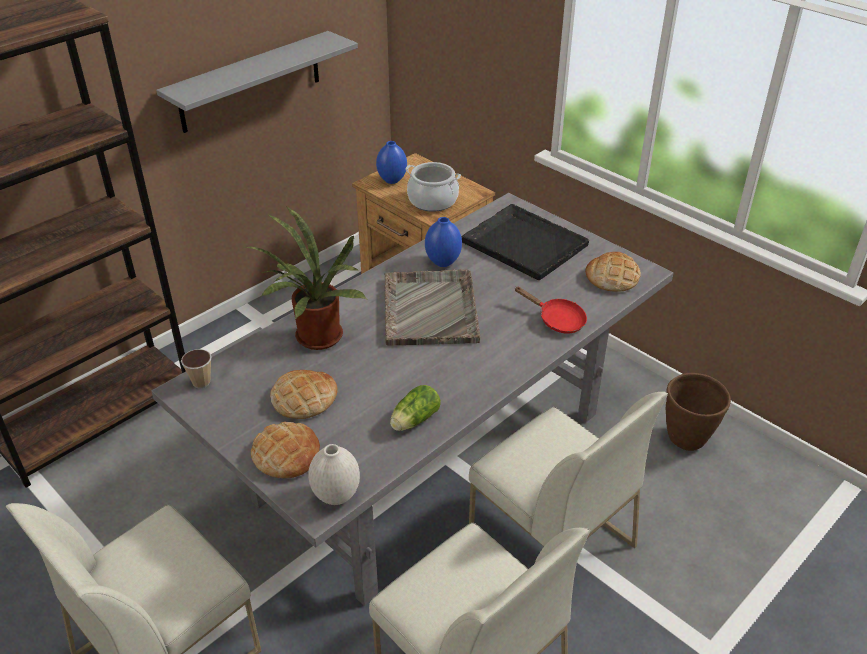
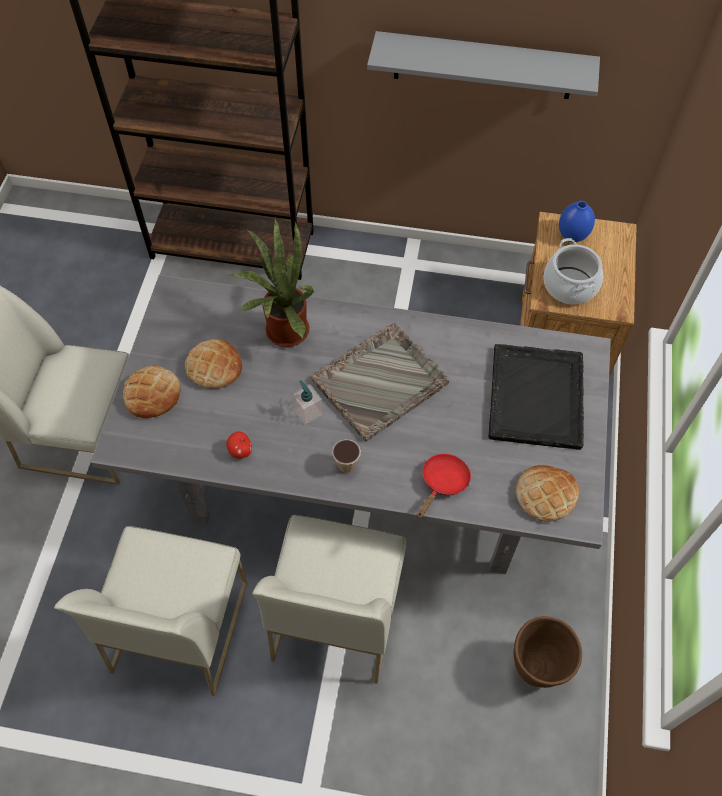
camera: 55 degrees right, 20 degrees up
cup [181,349,212,388] -> cup moved to [332,439,361,473]
white vase [308,444,360,505] -> none
lettuce [390,385,441,431] -> apple [226,432,252,458]
blue vase [425,217,462,267] -> none
red frying pan [514,287,587,334] -> red frying pan turned 150 degrees counterclockwise [416,454,471,519]
none -> soap dispenser [292,380,323,425]

